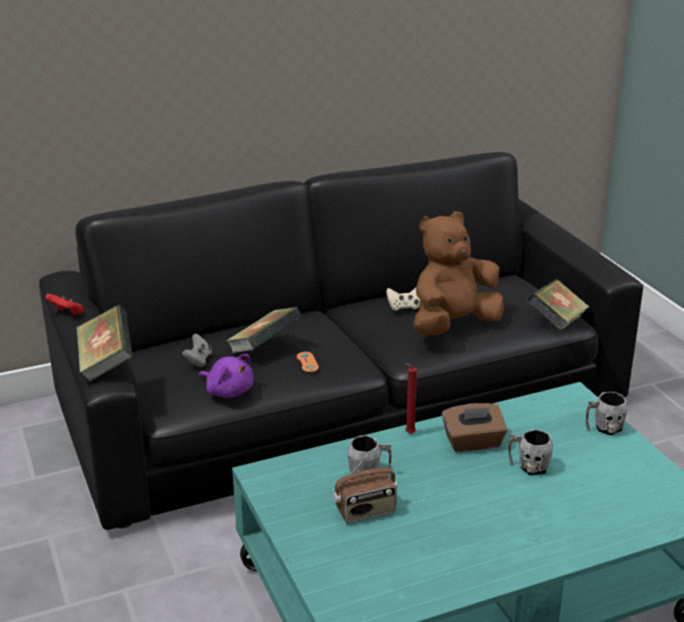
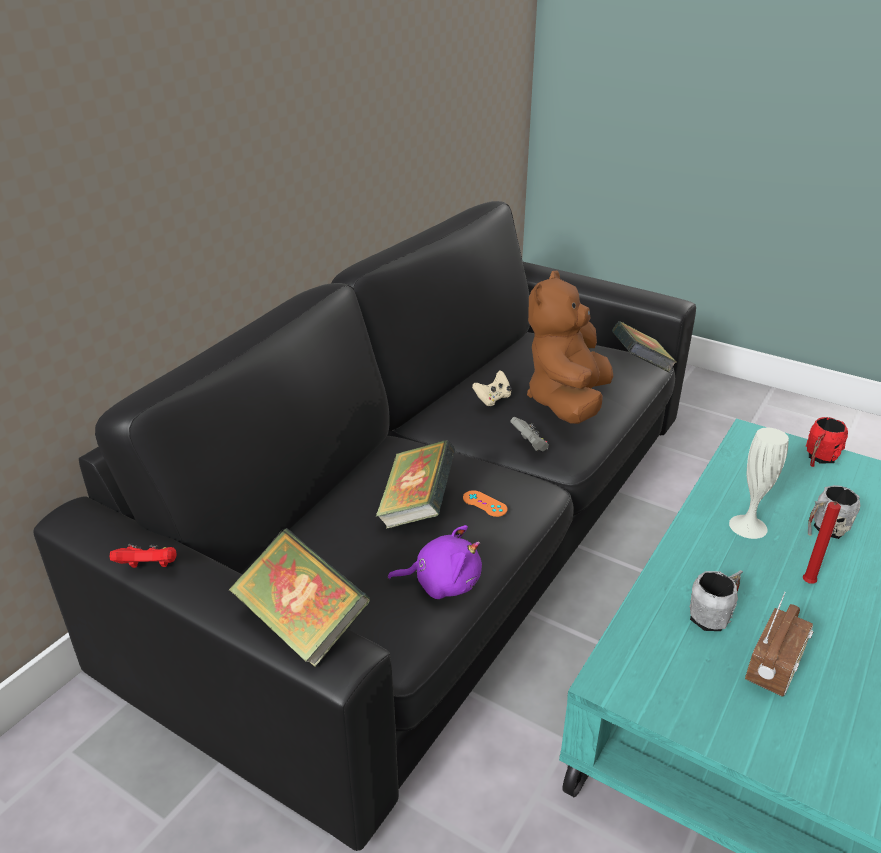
camera: 35 degrees left, 5 degrees up
grey game controller [182,334,212,367] -> grey game controller moved to [510,417,549,451]
red candle [404,363,417,434] -> red candle moved to [802,501,841,584]
brown tissue box [442,403,508,452] -> white vase [729,428,789,539]
grey mug [586,392,628,435] -> red mug [806,417,848,467]

